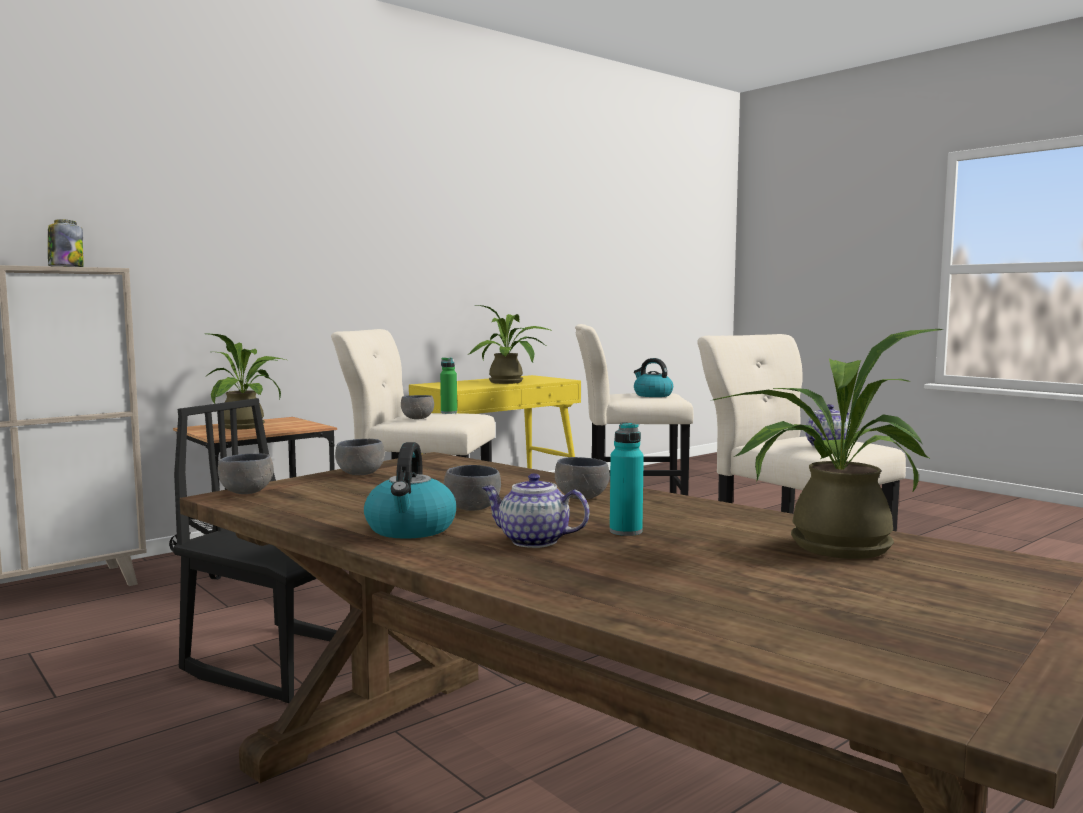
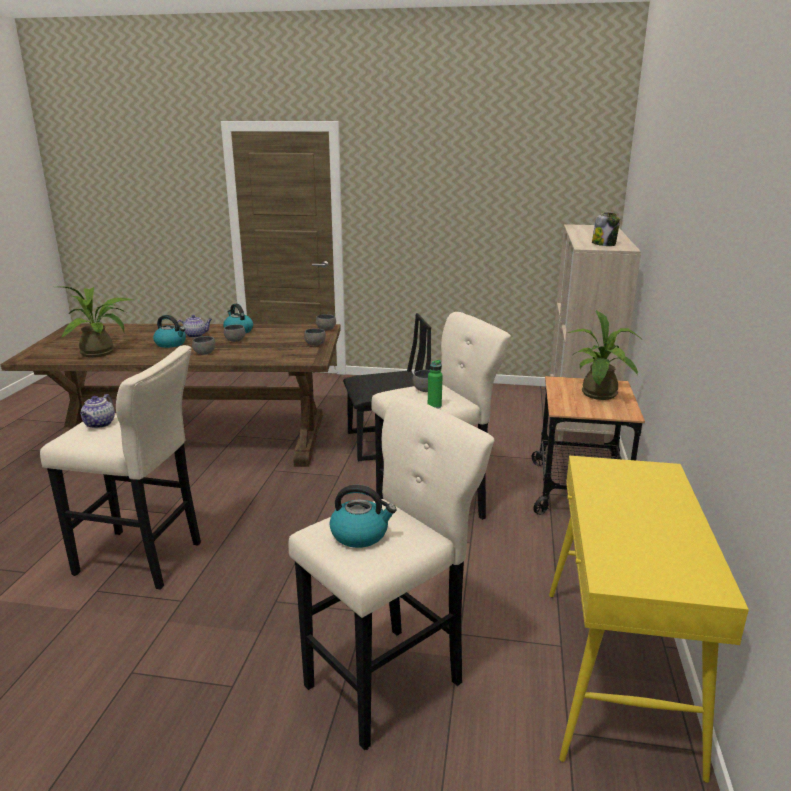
camera: 140 degrees right, 15 degrees up
potted plant [468,305,552,384] -> none
turquoise bottle [610,422,644,536] -> kettle [153,315,186,348]

